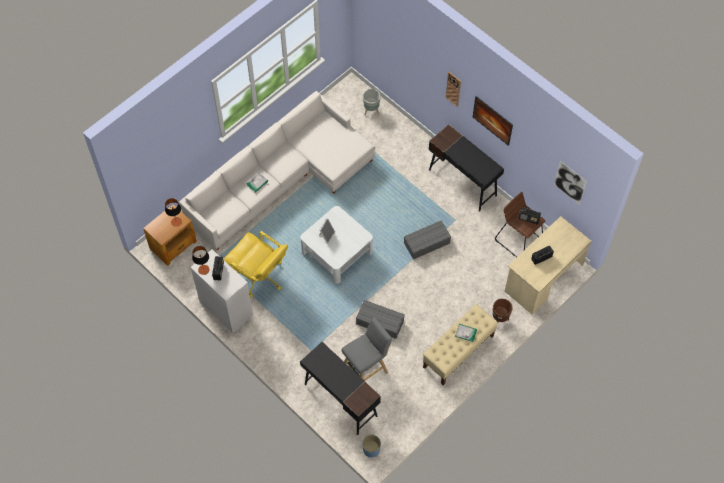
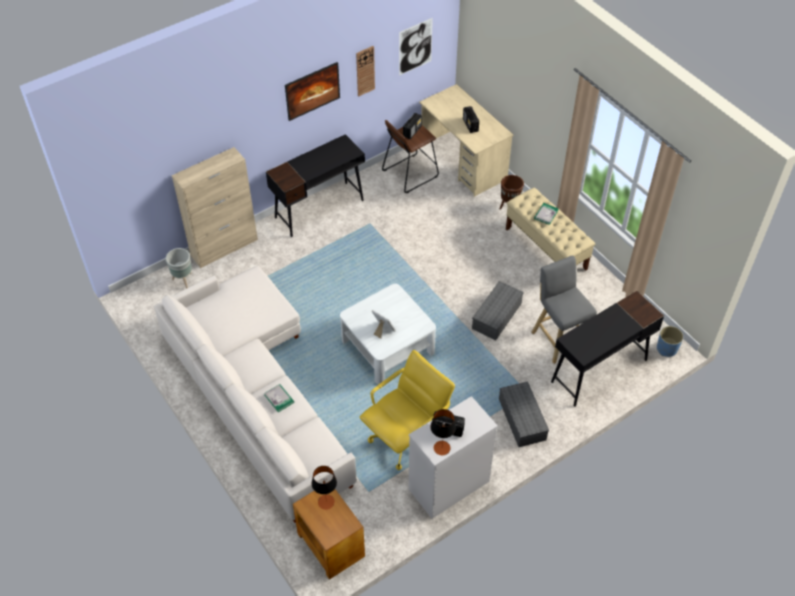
camera: 80 degrees left, 10 degrees down
grey storage box [404,220,451,259] -> grey storage box moved to [499,381,549,447]
wall clock [446,72,461,107] -> wall clock moved to [356,46,375,96]
none -> beige cabinet [172,147,258,268]

